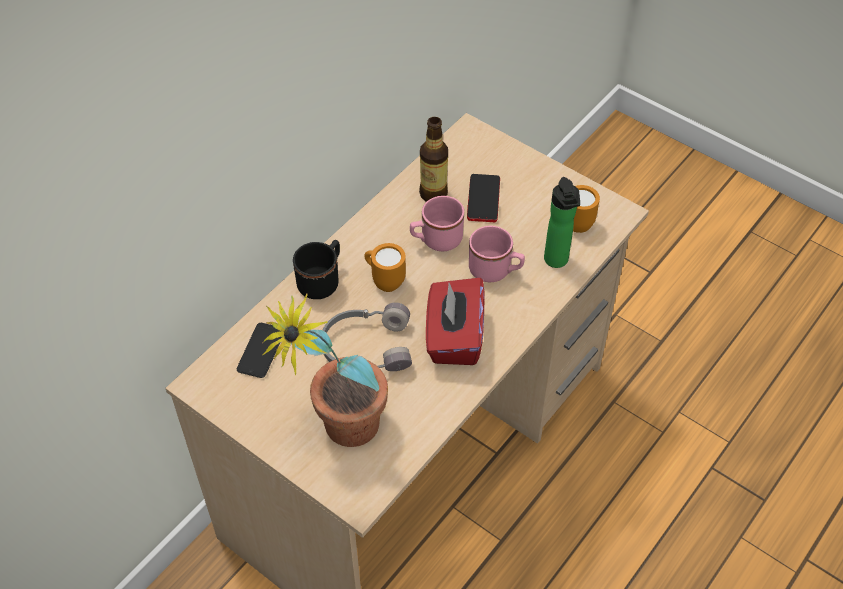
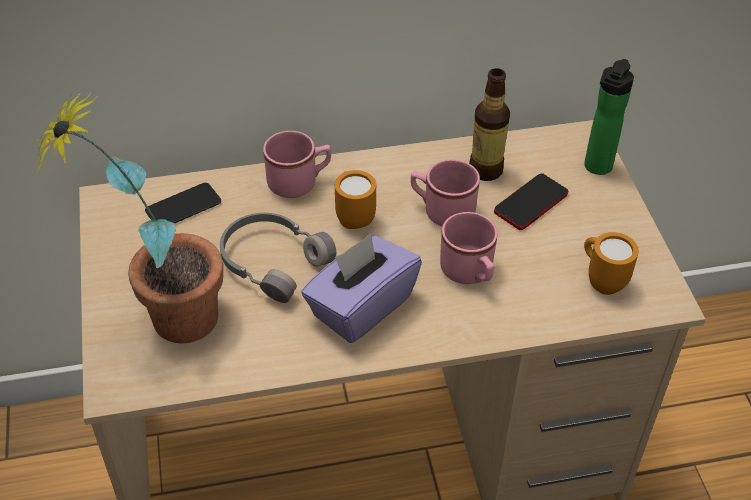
camera: 40 degrees right, 5 degrees down
black mug [293,240,340,299] -> pink mug [263,131,331,198]
red tissue box [426,278,484,365] -> purple tissue box [301,233,422,343]
bottle [544,177,580,268] -> bottle moved to [584,59,634,175]

